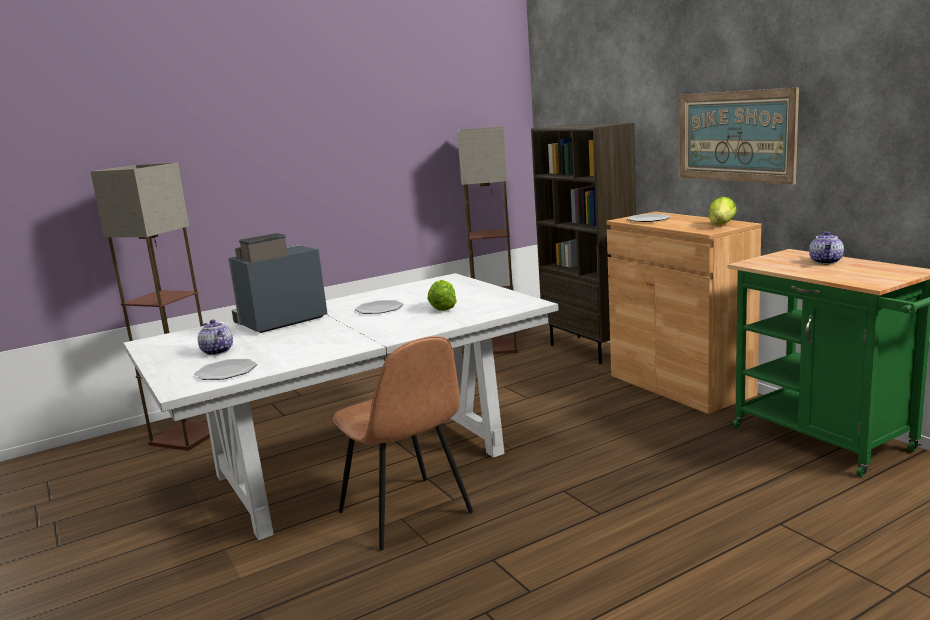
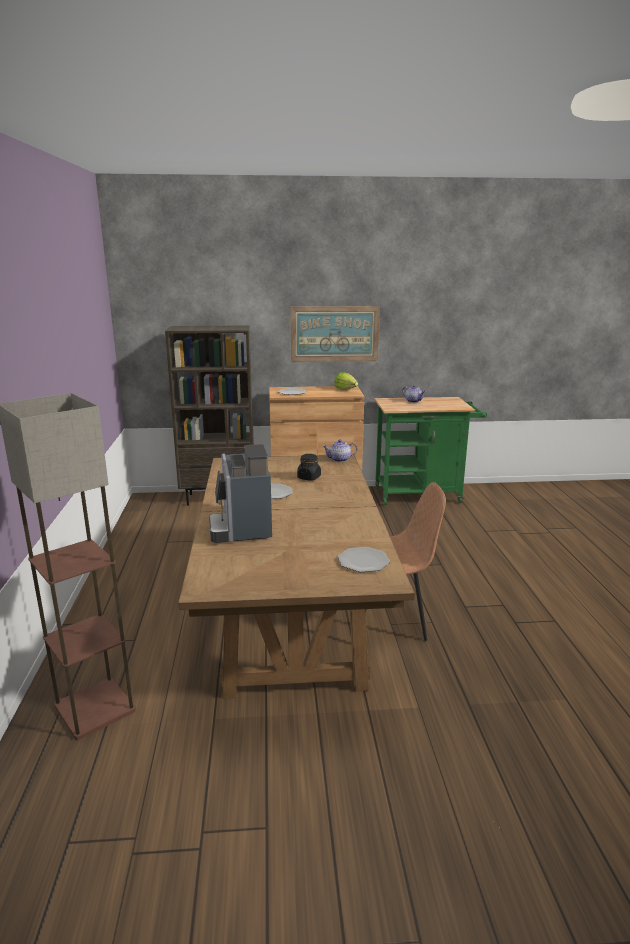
camera: 65 degrees left, 5 degrees up
white dining table [123,273,559,540] -> brown dining table [178,455,415,699]
teapot [198,320,233,355] -> teapot moved to [323,440,357,462]
lettuce [427,280,457,311] -> black jar [297,454,321,481]
floor lamp [457,126,518,354] -> none

